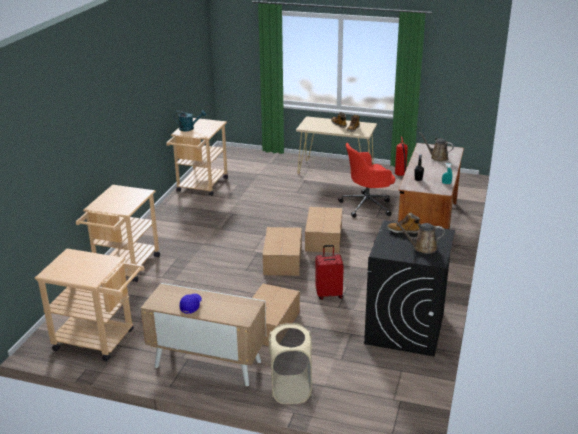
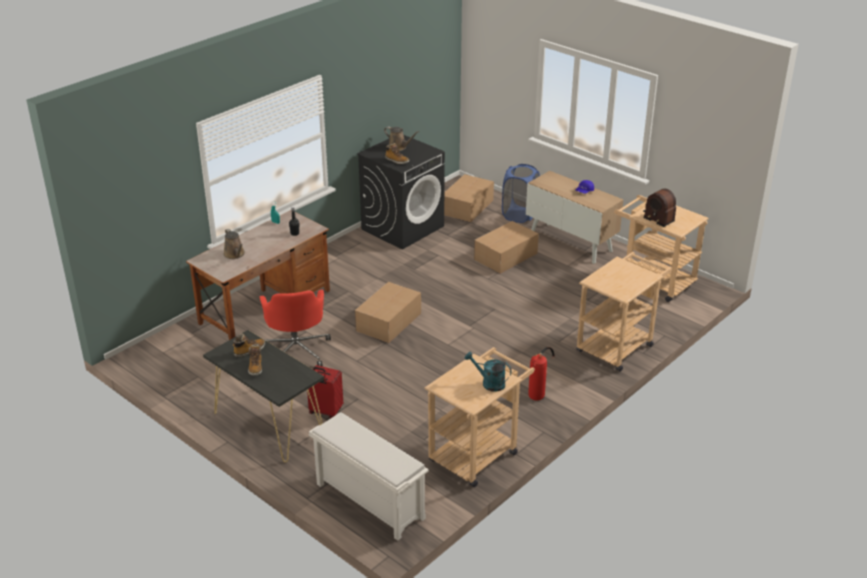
camera: 155 degrees left, 5 degrees up
cardboard box [263,227,302,276] -> cardboard box moved to [444,174,494,222]
beige laundry basket [269,323,312,404] -> blue laundry basket [502,164,540,223]
beige console table [296,116,377,174] -> black console table [203,330,324,462]
red suitcase [315,245,344,300] -> red suitcase moved to [307,365,343,419]
red office chair [338,143,395,218] -> red office chair turned 75 degrees clockwise [260,290,331,367]
fire extinguisher [395,137,408,176] -> fire extinguisher moved to [528,347,555,401]
none -> white shoe rack [309,412,429,541]
none -> radio [643,189,676,227]

